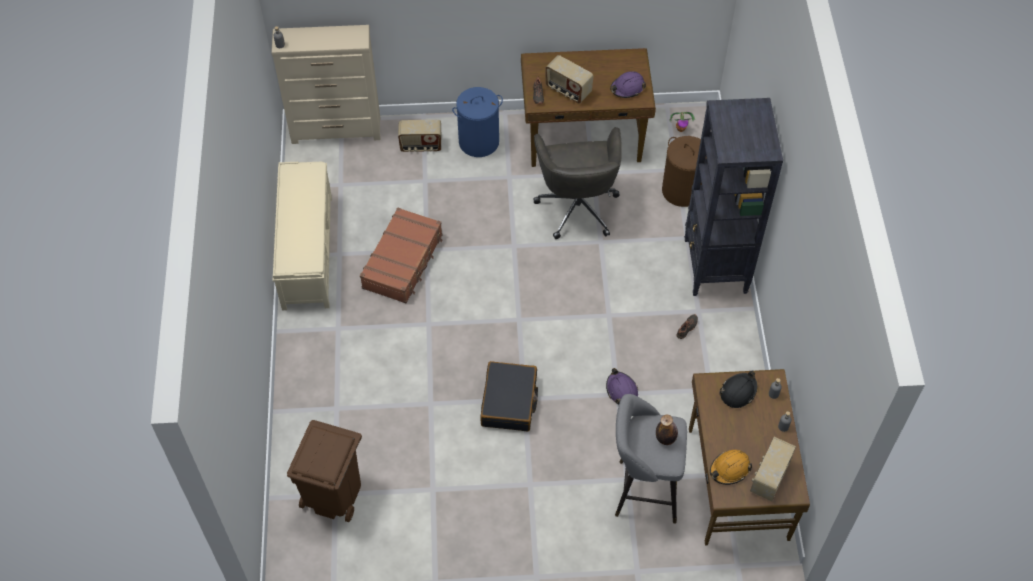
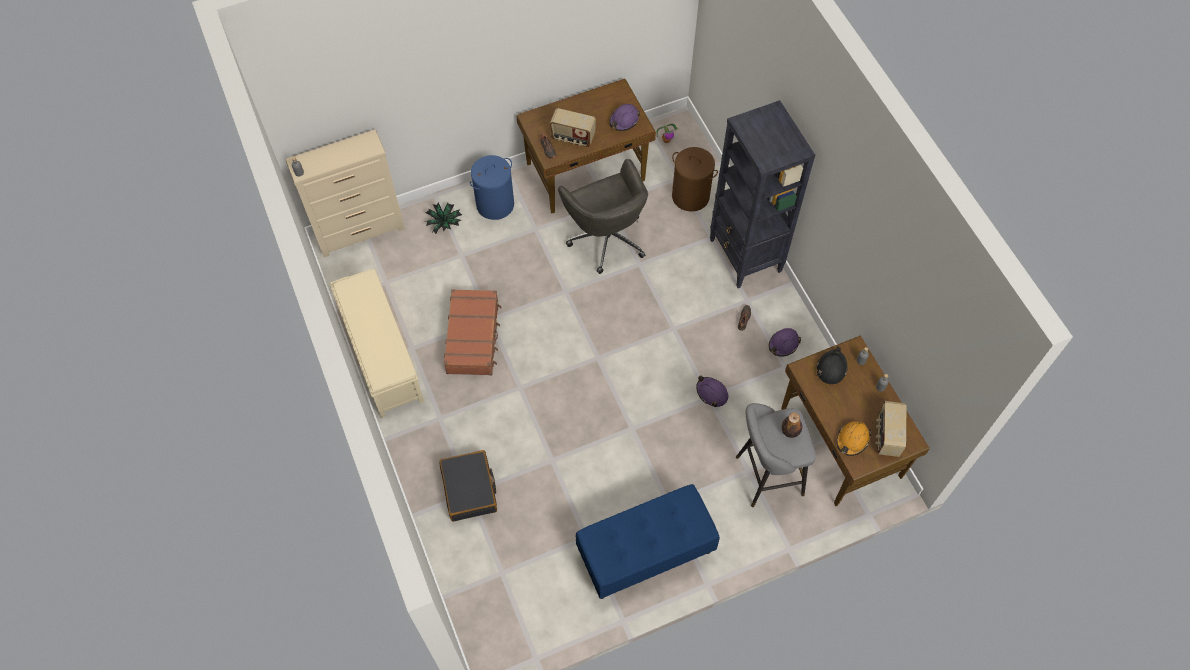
camera: 20 degrees left, 5 degrees up
brown trash can [287,420,362,522] -> none
radio [398,120,441,152] -> potted plant [425,202,462,234]
black suitcase [480,361,538,431] -> black suitcase moved to [439,450,497,522]
none -> blue bench [576,484,720,599]
none -> purple hard hat [769,328,801,357]

